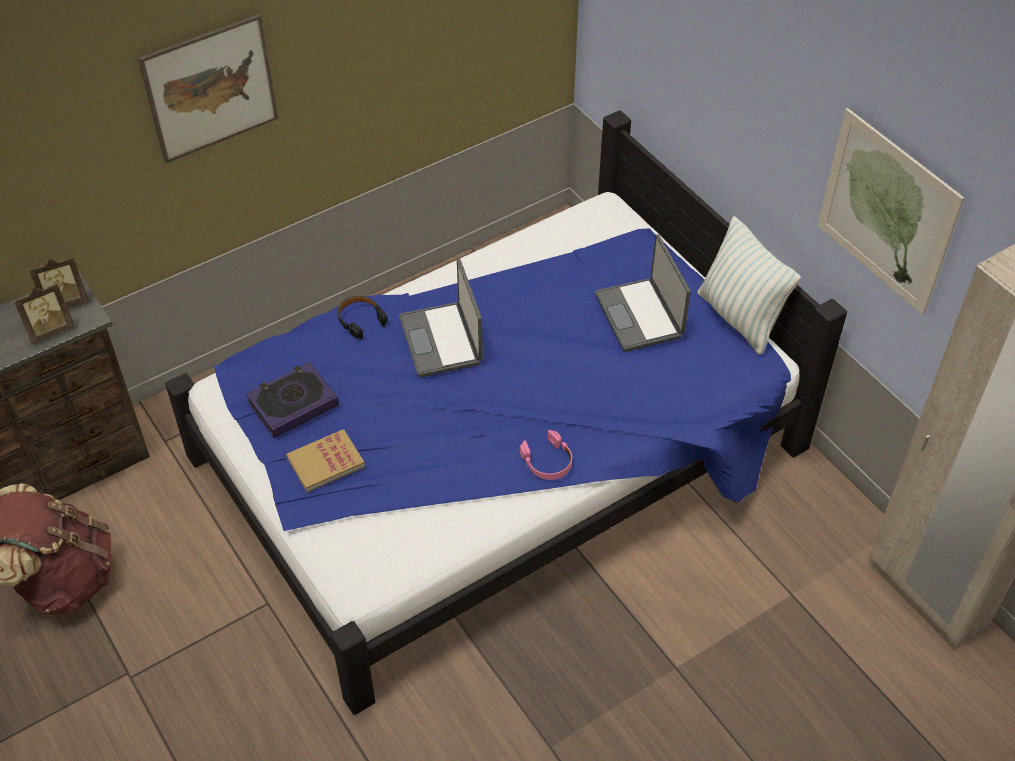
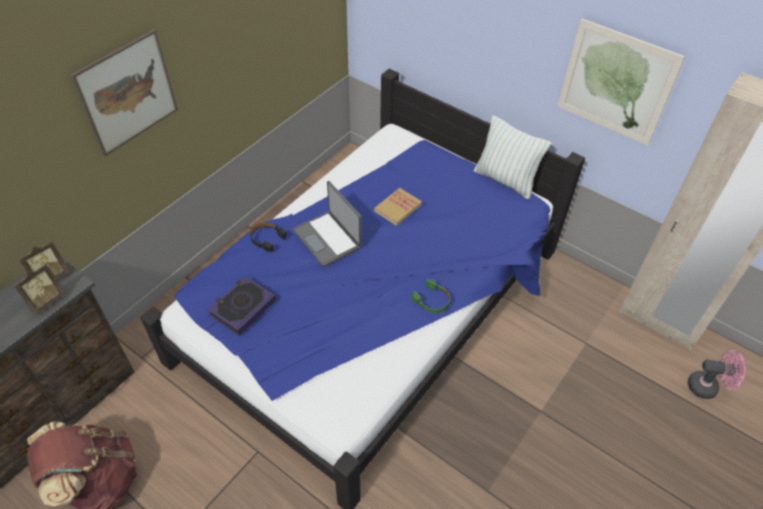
camera: 20 degrees left, 0 degrees up
book [286,429,365,492] -> book moved to [374,188,422,226]
pink headphones [519,430,572,480] -> green headphones [411,279,450,313]
laptop [595,234,691,352] -> none
none -> pink fan [688,350,746,399]

